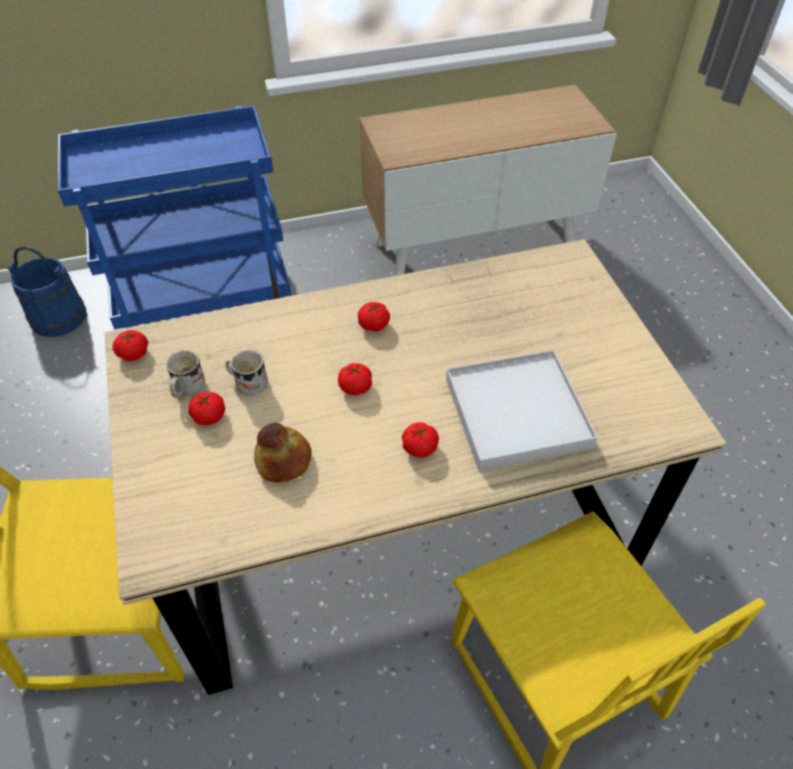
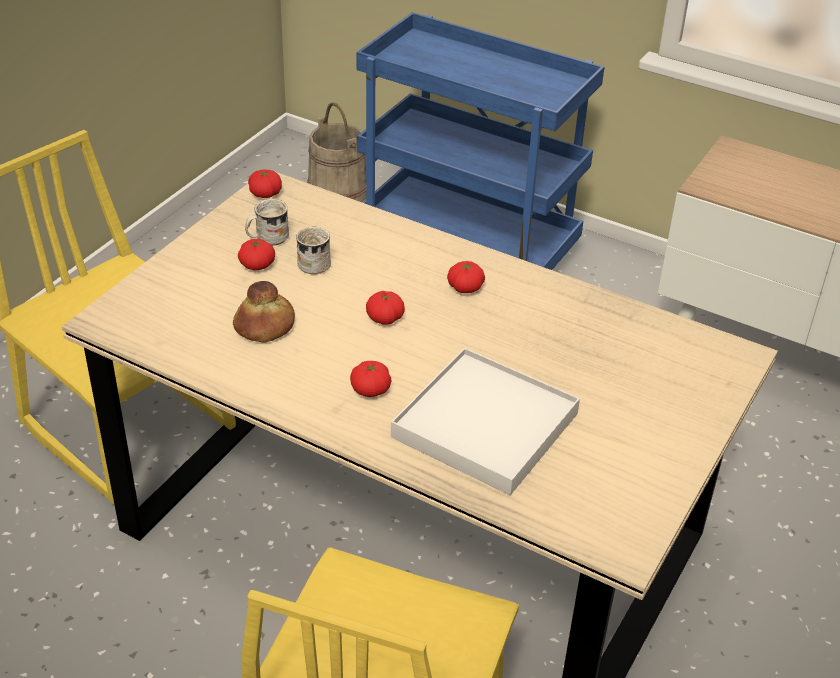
camera: 45 degrees right, 10 degrees down
blue bucket [6,246,86,337] -> beige bucket [307,102,366,202]

